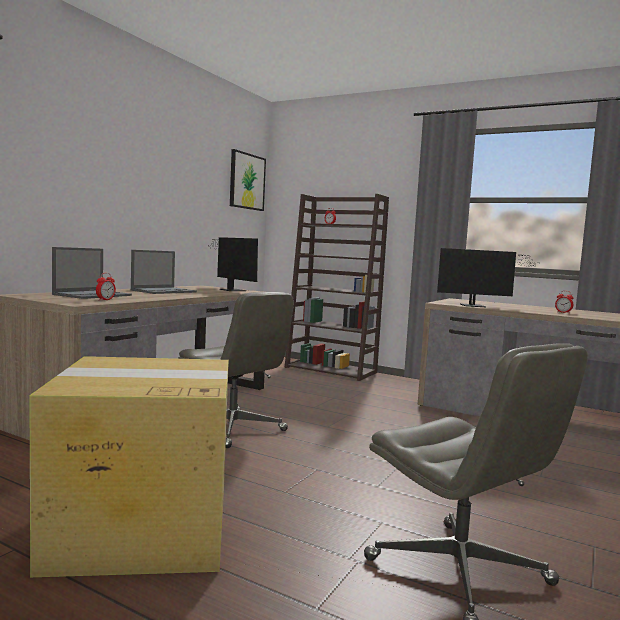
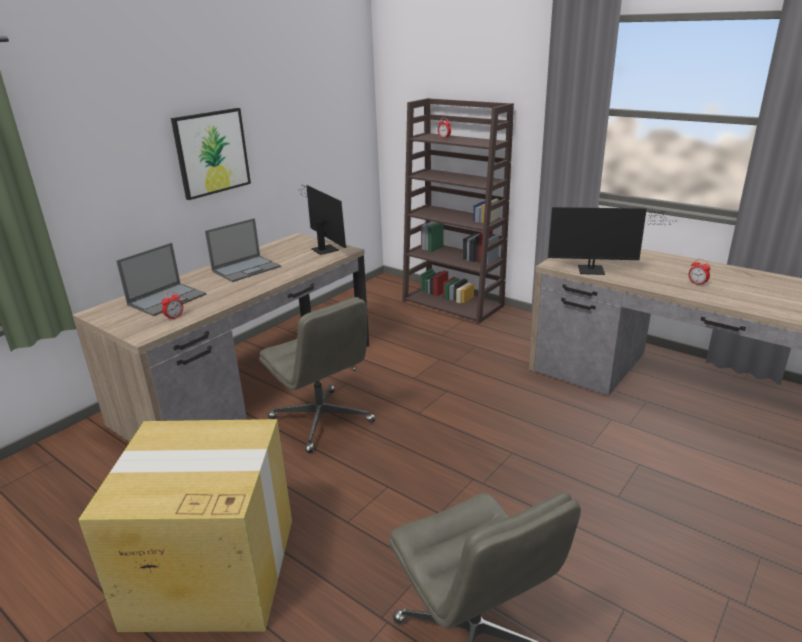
camera: 10 degrees right, 20 degrees up
picture [230,149,266,211] -> picture moved to [171,108,251,200]

